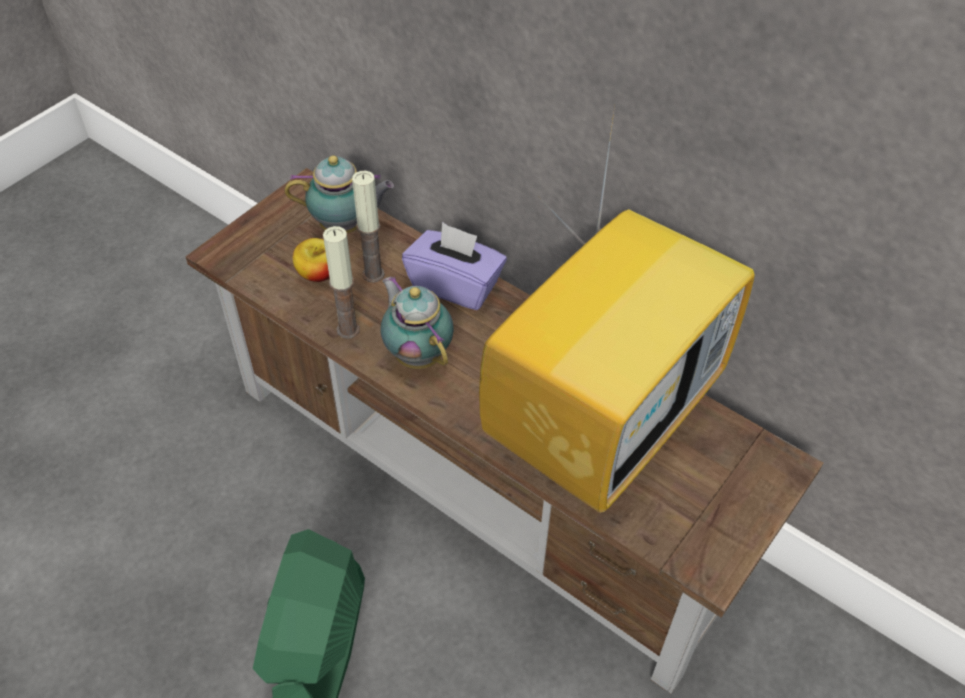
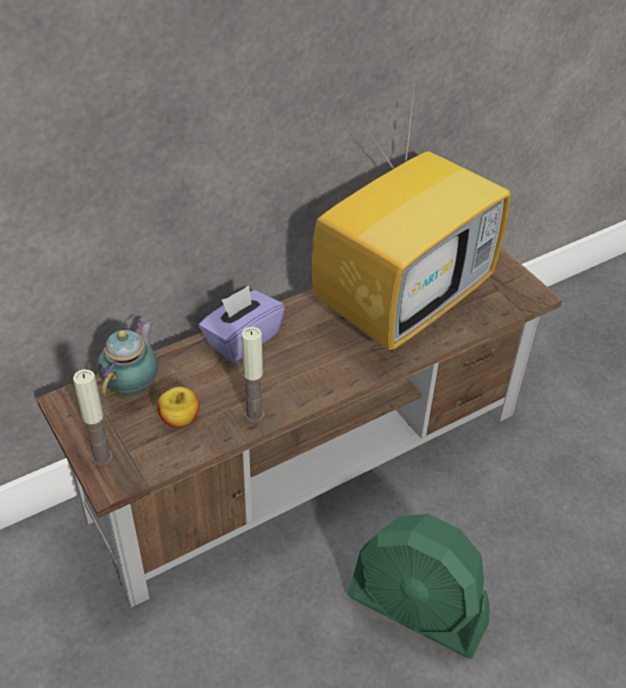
camera: 70 degrees left, 5 degrees down
candle [352,171,385,283] -> candle moved to [73,369,113,466]
teapot [381,276,454,369] -> none
television [479,106,755,513] -> television turned 75 degrees clockwise [312,64,510,351]

